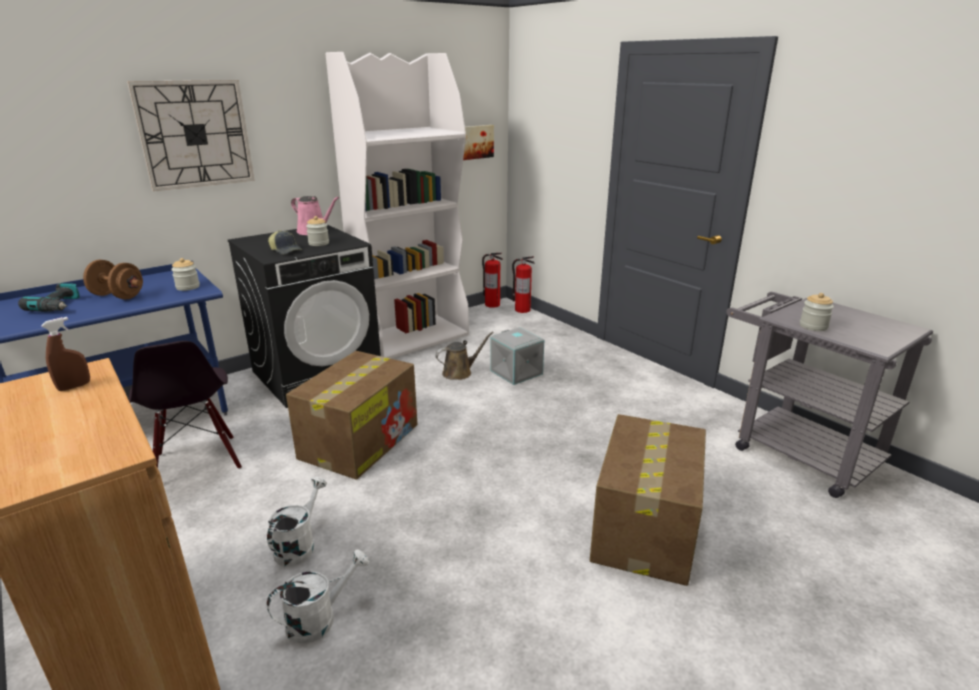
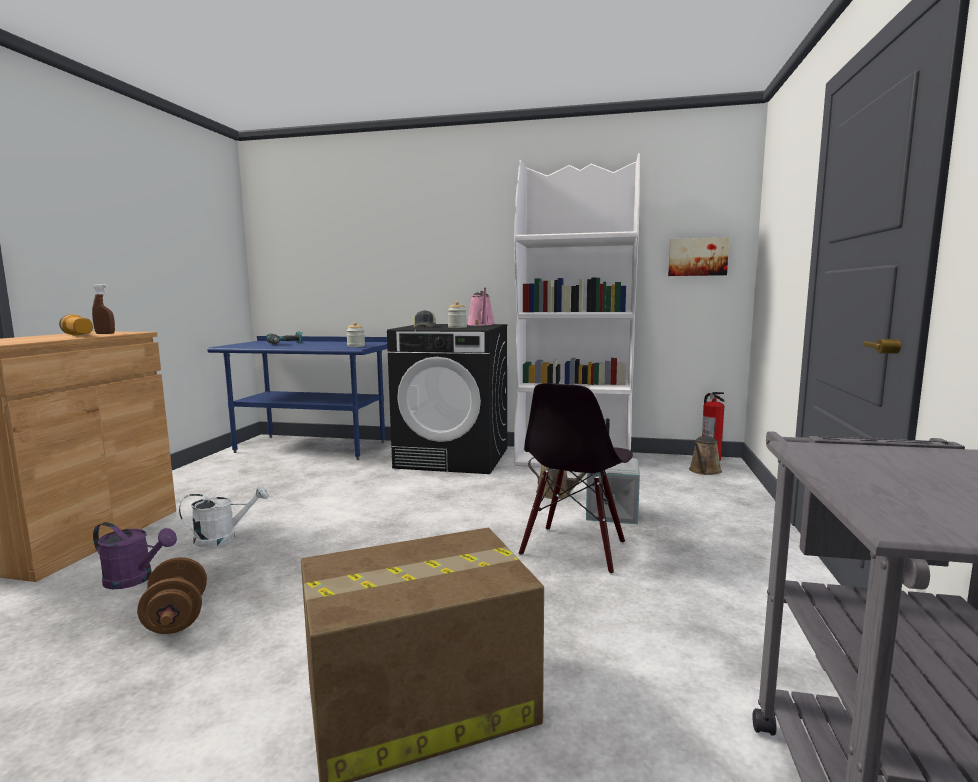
camera: 50 degrees right, 15 degrees down
brown dumbbell [83,260,143,299] -> brown dumbbell moved to [137,557,207,634]
wall clock [127,80,255,191] -> none
black chair [129,341,242,469] -> black chair moved to [519,383,633,575]
white watering can [267,549,369,644] -> purple watering can [93,522,177,589]
cardboard box [286,351,417,479] -> none
fire extinguisher [512,256,535,313] -> none
jar [800,293,834,331] -> none
none -> flashlight [59,314,93,335]
none -> brown watering can [689,435,722,475]

